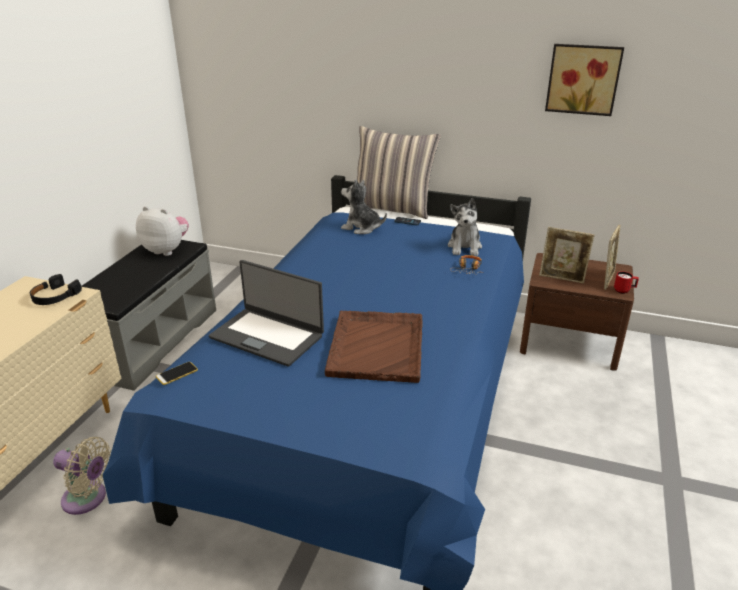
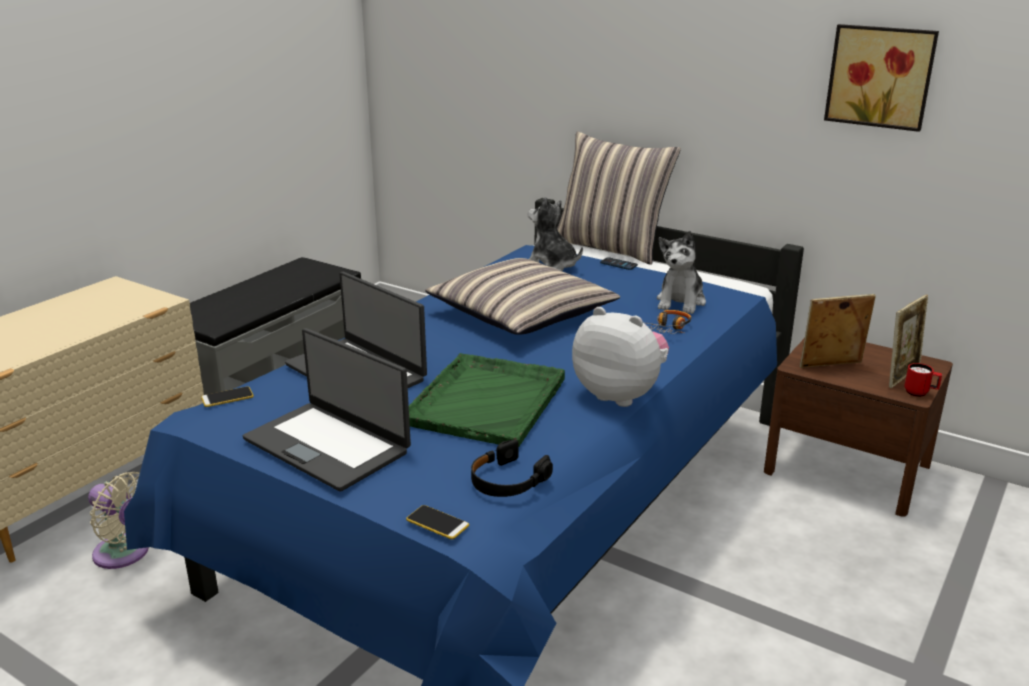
camera: 15 degrees right, 5 degrees down
black headphones [30,274,82,305] -> black headphones moved to [471,440,553,497]
plush toy [136,206,189,256] -> plush toy moved to [572,307,669,407]
brown tray [325,311,423,383] -> green tray [409,353,565,447]
picture frame [539,227,595,284] -> picture frame turned 135 degrees clockwise [800,294,876,368]
none -> laptop [243,328,411,492]
none -> phone [406,505,469,539]
none -> pillow [425,258,620,335]

